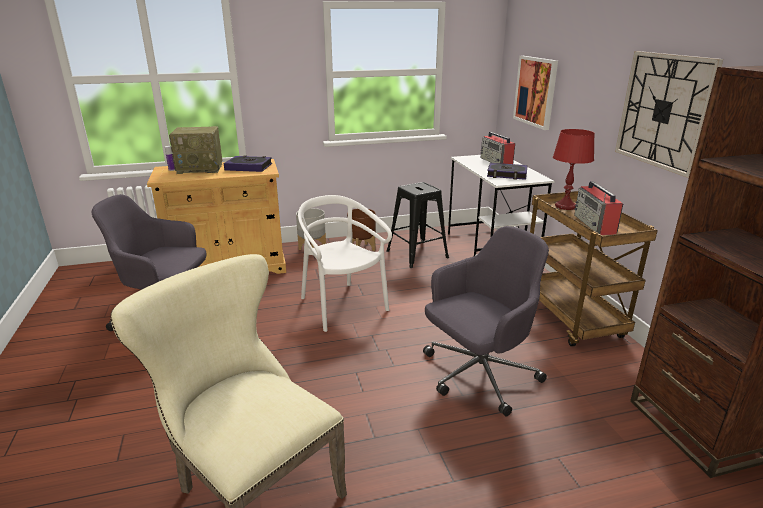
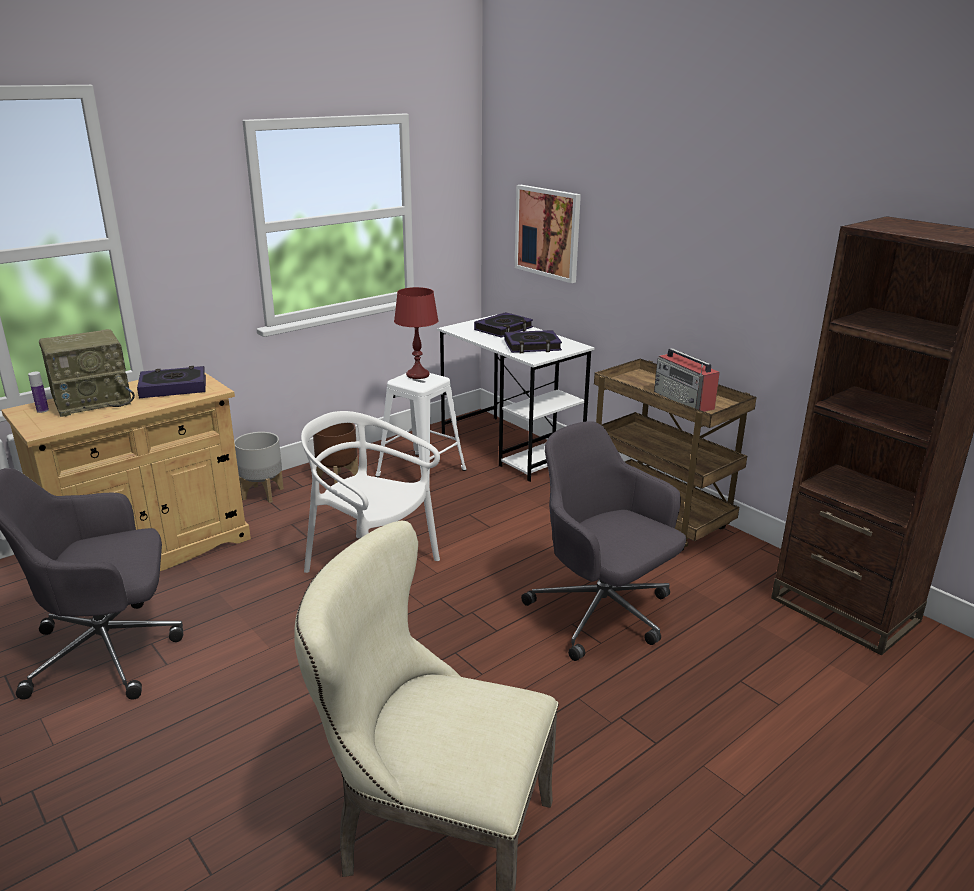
camera: 25 degrees left, 0 degrees up
black stool [387,182,449,268] -> white stool [375,373,467,484]
grey office chair [423,226,549,416] -> grey office chair turned 75 degrees counterclockwise [521,421,686,661]
radio [481,132,515,164] -> book [474,312,533,338]
red table lamp [553,129,595,210] -> red table lamp moved to [394,287,439,379]
wall clock [615,51,723,178] -> none

